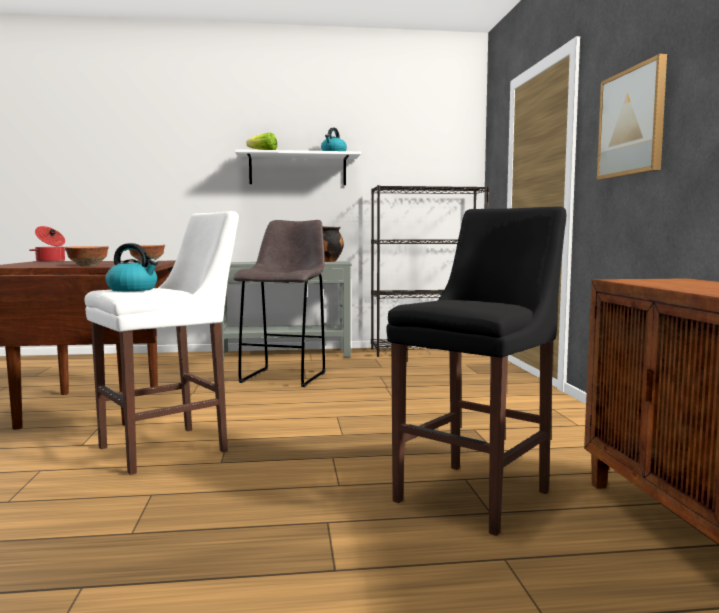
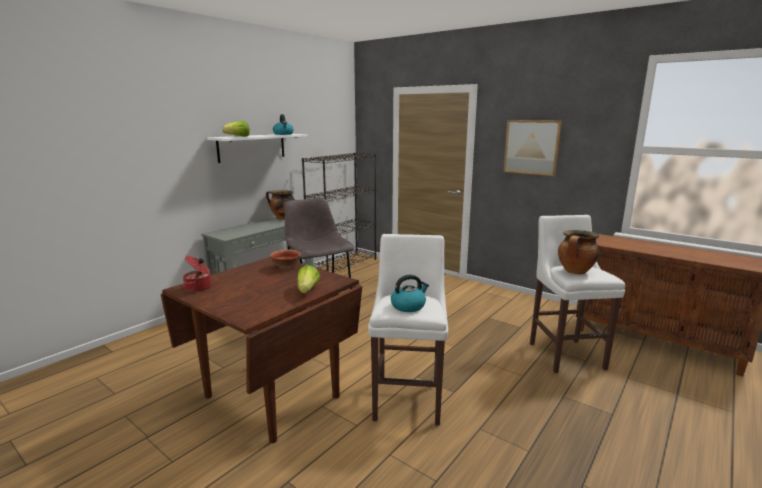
camera: 45 degrees left, 10 degrees up
bowl [65,246,109,266] -> lettuce [297,265,320,293]
black stool [386,206,566,536] -> white stool [530,215,625,373]
none -> cooking pot [558,230,599,275]

